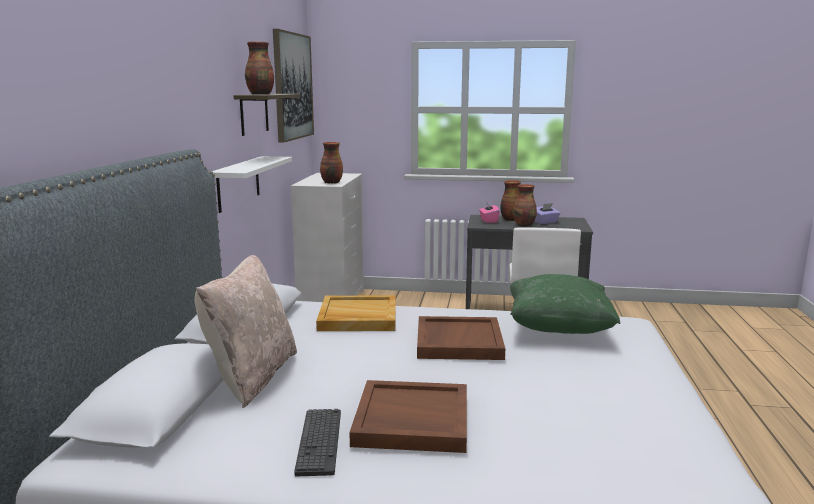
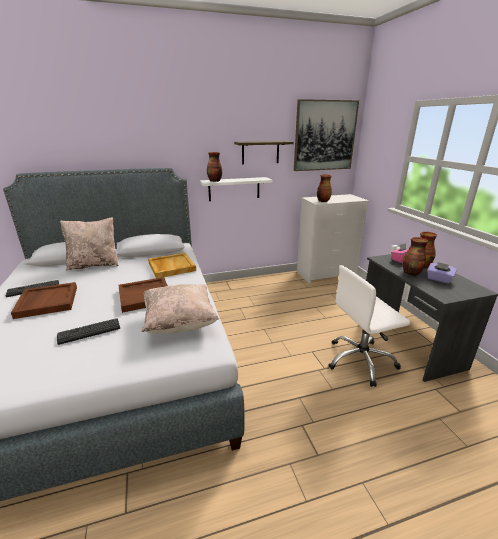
camera: 65 degrees right, 10 degrees up
vase [245,41,274,95] -> vase moved to [207,152,222,182]
green pillow [510,274,620,334] -> beige pillow [142,284,219,333]
none -> keyboard [57,318,120,345]

